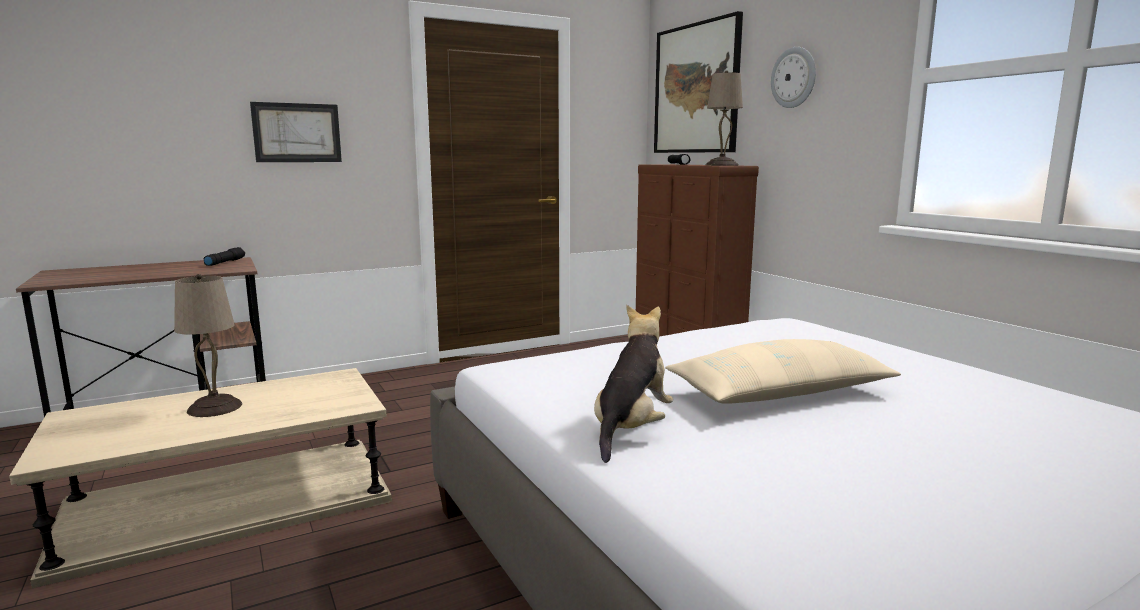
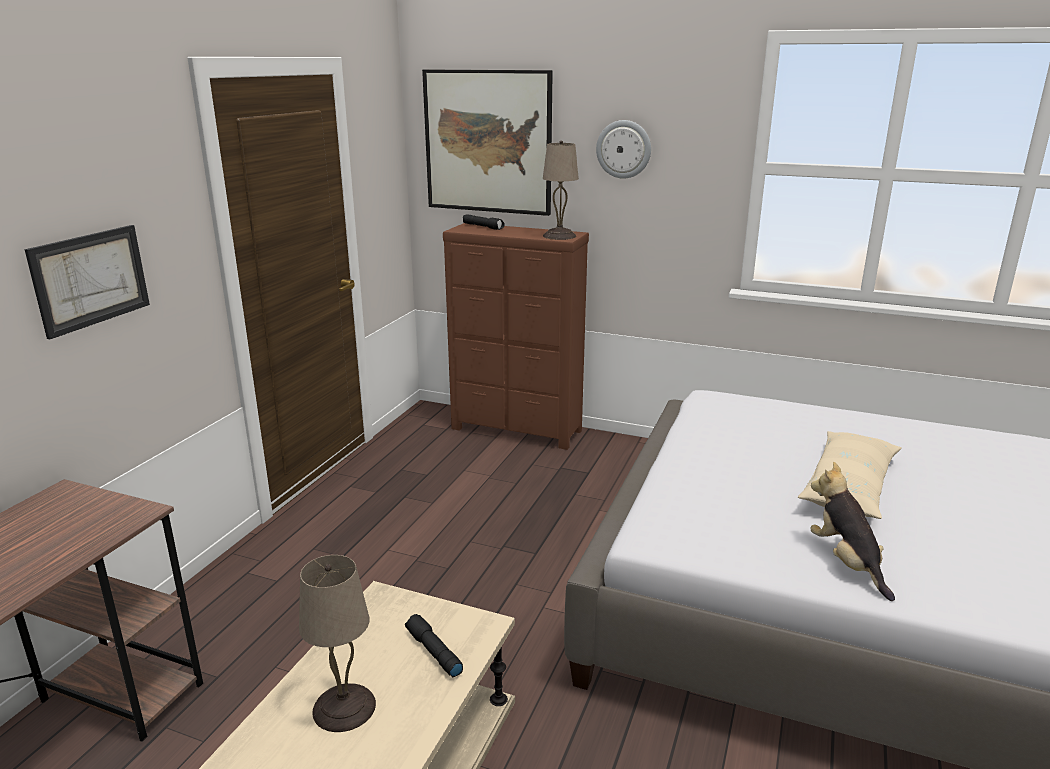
camera: 40 degrees left, 10 degrees up
black flashlight [204,247,245,266] -> black flashlight moved to [405,614,463,677]

